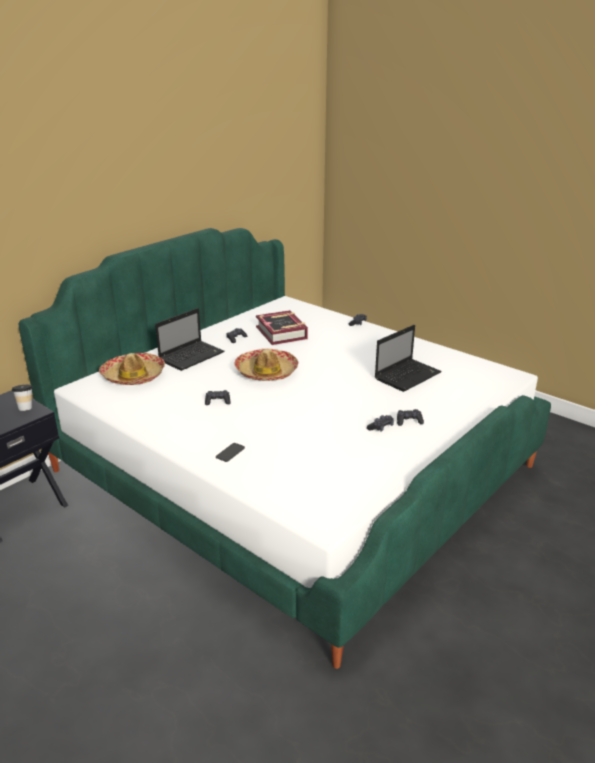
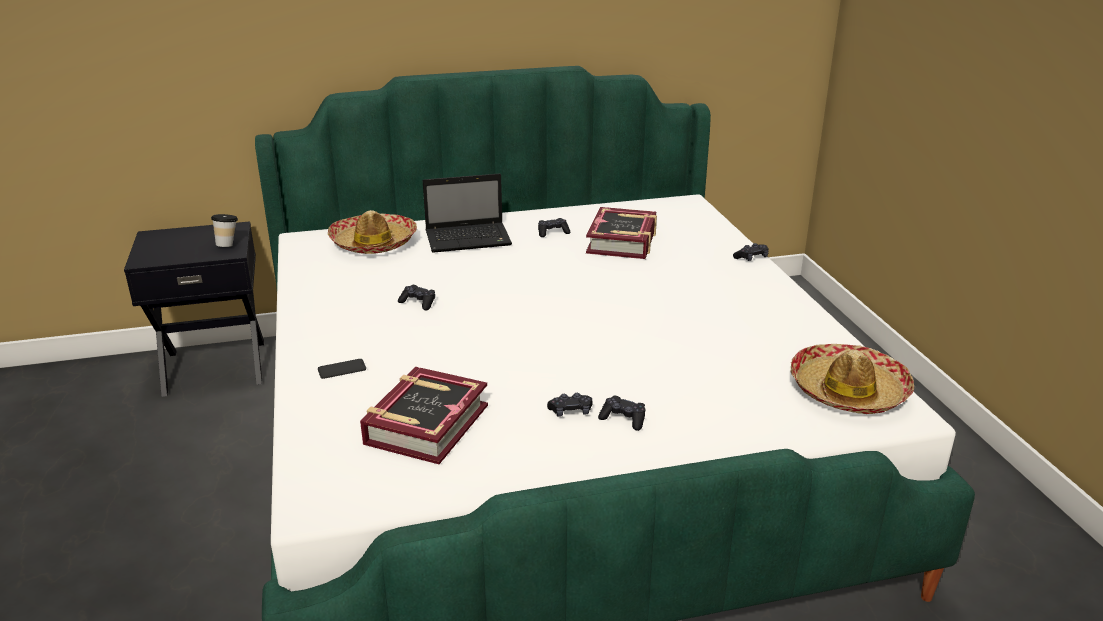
camera: 35 degrees right, 0 degrees up
hat [234,349,298,381] -> hat moved to [791,344,914,414]
laptop [375,325,442,392] -> none
none -> book [360,367,488,464]

